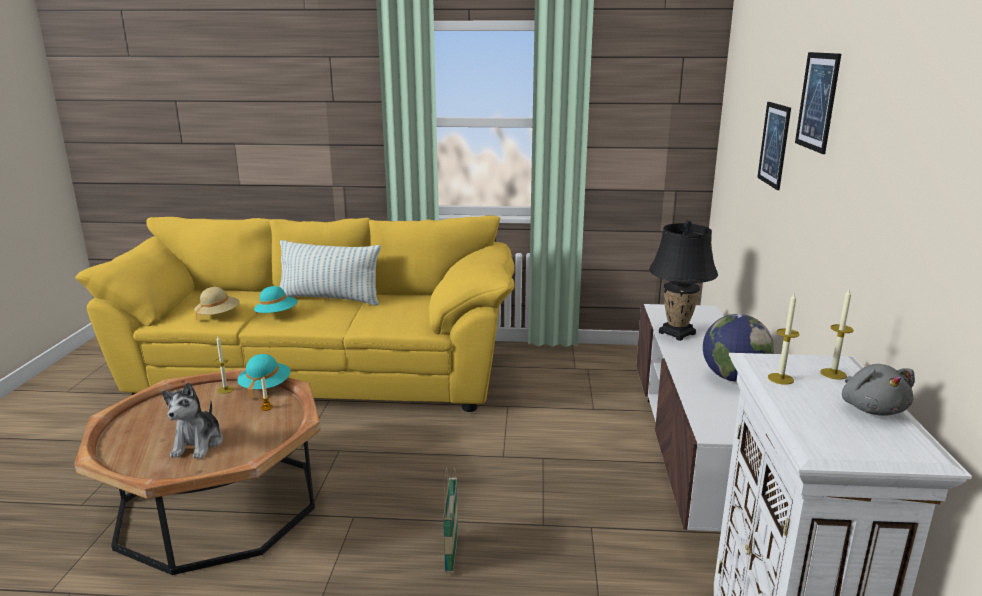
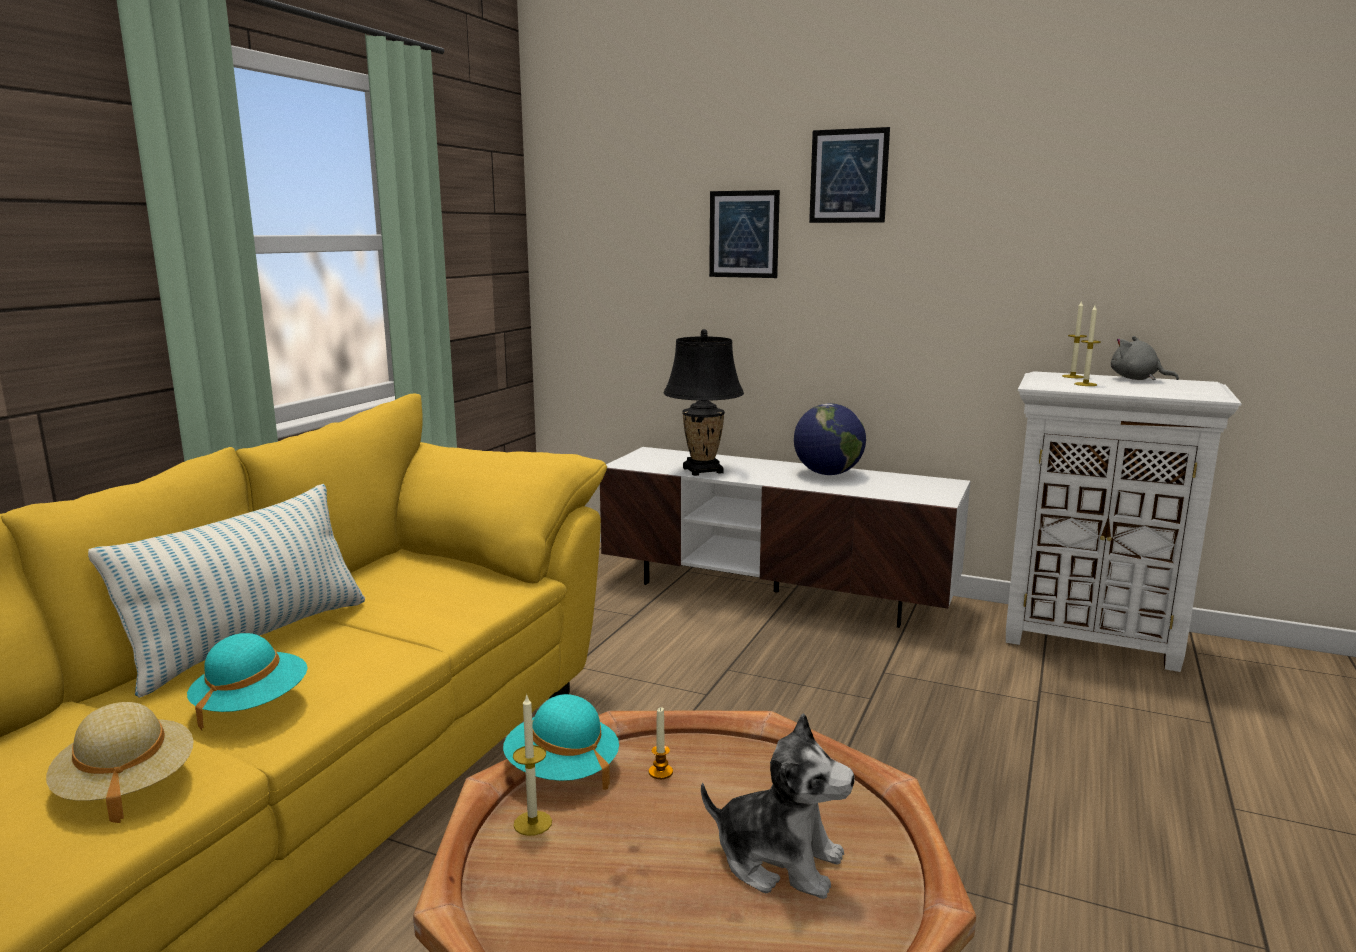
camera: 70 degrees left, 5 degrees down
basket [443,467,458,573] -> none
grey plush toy [842,364,915,416] -> grey plush toy turned 150 degrees counterclockwise [1111,336,1179,380]

